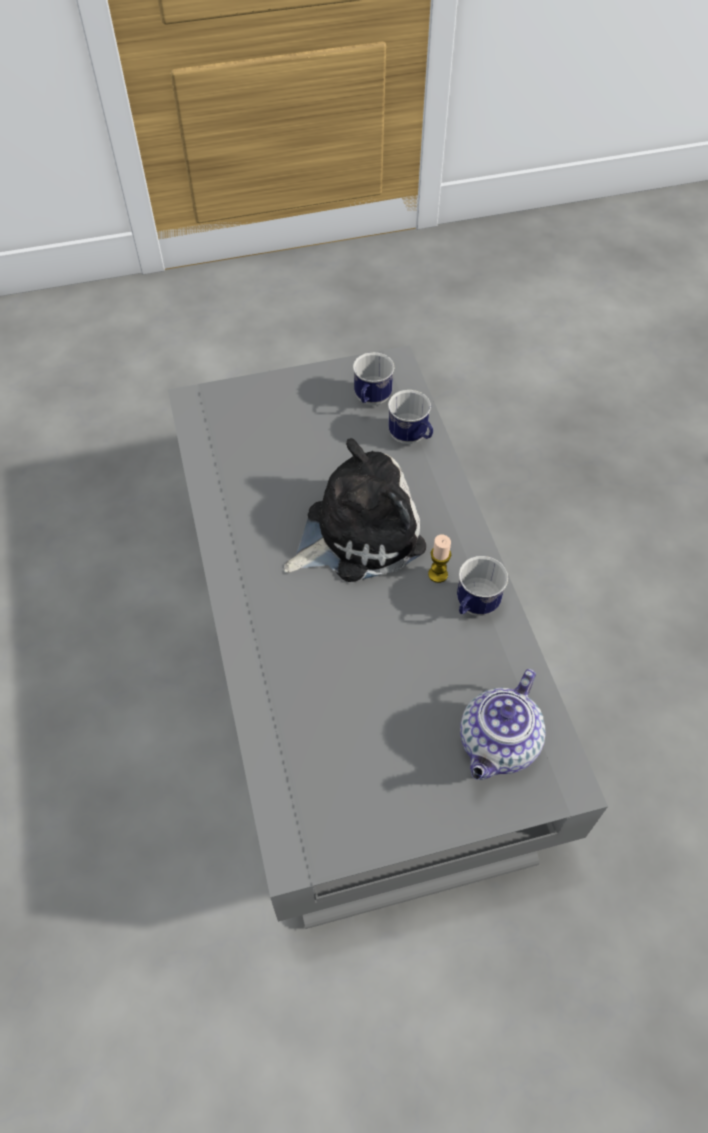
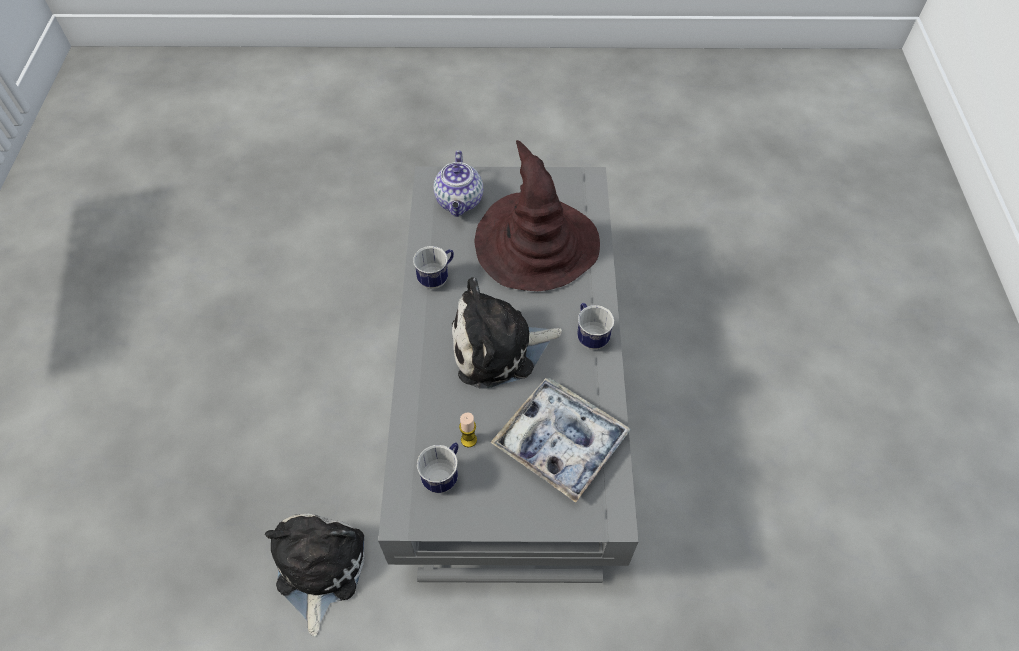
camera: 165 degrees left, 0 degrees up
mug [388,390,433,444] -> mug moved to [577,303,614,350]
candle [428,534,451,583] -> candle moved to [459,412,477,447]
teapot [460,669,545,780] -> teapot turned 135 degrees clockwise [434,150,483,217]
none -> plush toy [265,513,365,637]
none -> brown hat [475,140,600,291]
none -> tray [490,378,631,503]

